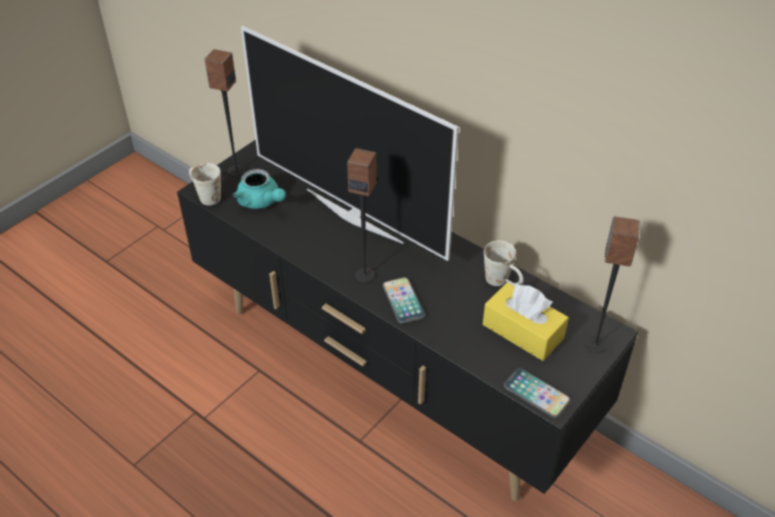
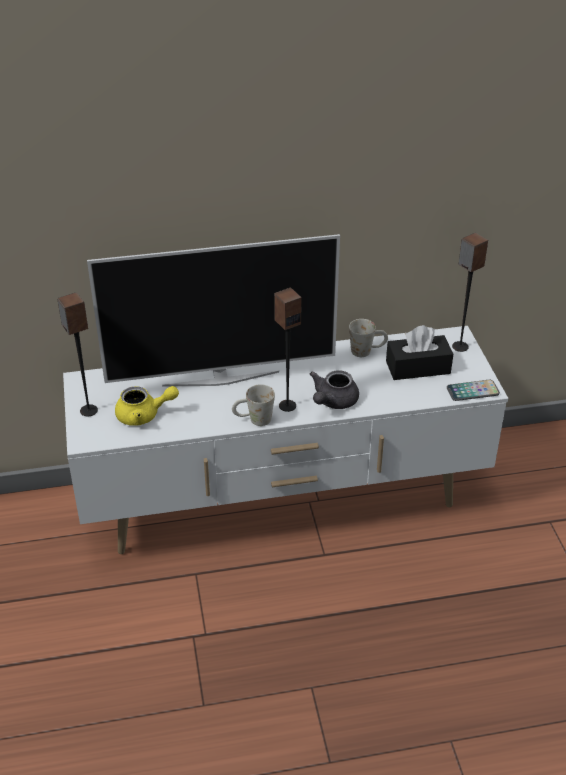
camera: 50 degrees left, 5 degrees down
black tv stand [177,139,638,501] -> white tv stand [63,326,508,554]
white mug [189,163,221,205] -> white mug moved to [232,384,275,426]
turquoise teapot [233,169,286,209] -> yellow teapot [115,386,179,426]
phone [382,277,425,324] -> grey teapot [310,370,359,409]
yellow tissue box [483,283,569,361] -> black tissue box [386,325,453,380]

